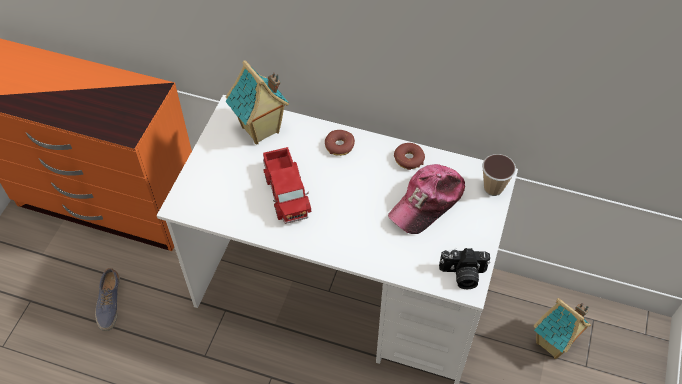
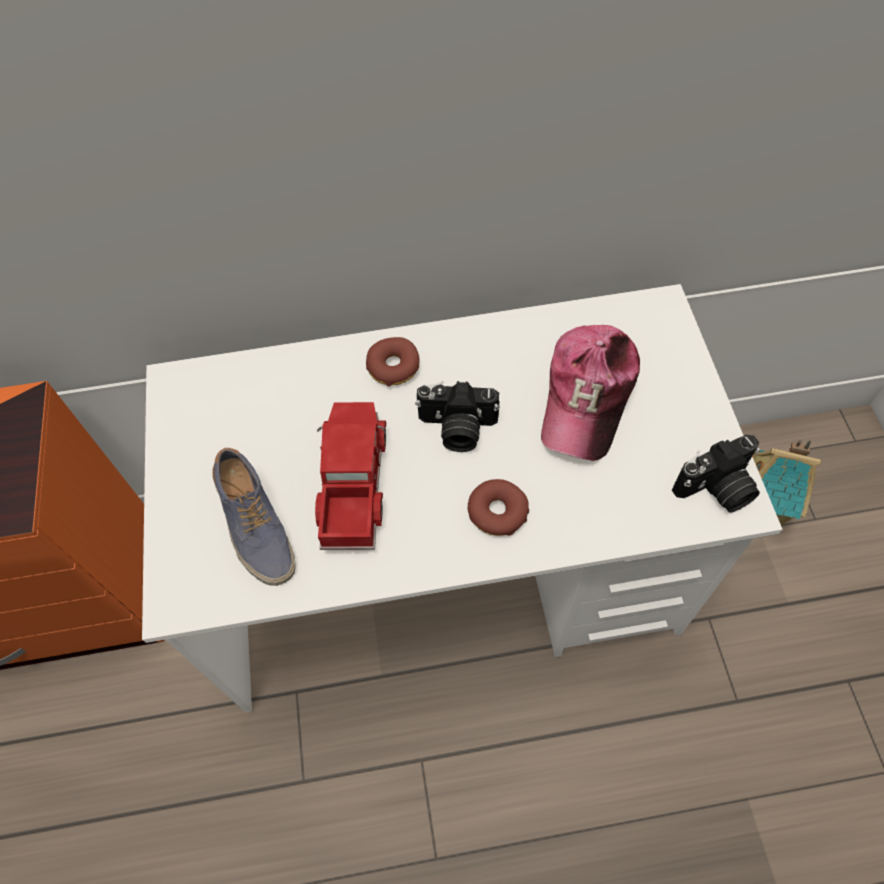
camera: 25 degrees left, 5 degrees up
shoe [95,268,120,331] -> shoe moved to [212,448,295,586]
toy house [225,60,289,145] -> none
toy truck [263,147,312,224] -> toy truck turned 135 degrees counterclockwise [315,402,386,550]
donut [394,143,425,170] -> donut moved to [468,479,529,536]
cup [482,154,516,196] -> none
none -> camera [415,381,500,452]

